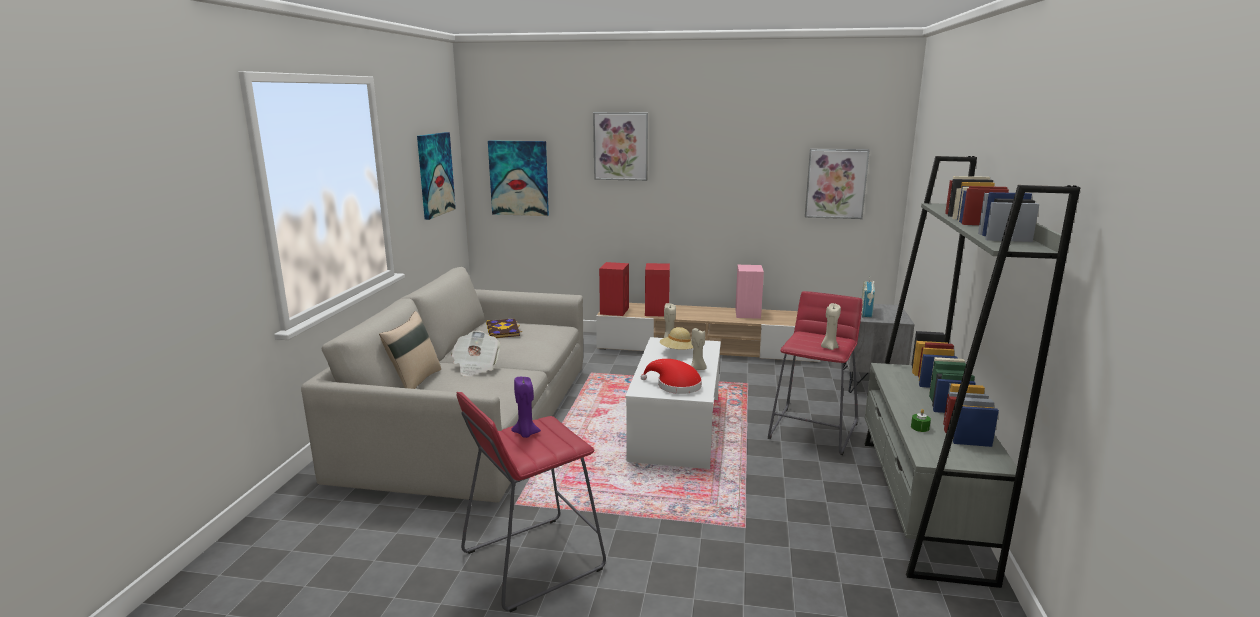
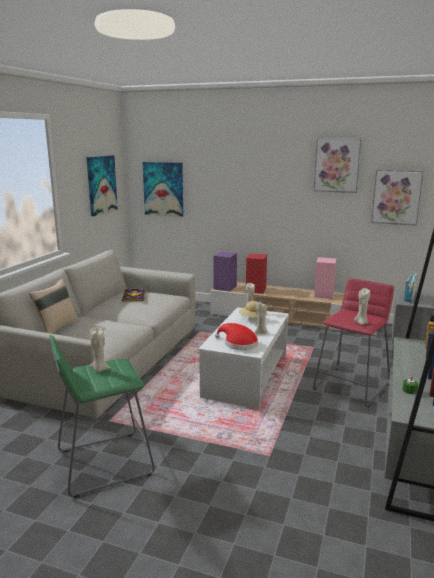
camera: 10 degrees right, 0 degrees up
newspaper [451,331,501,376] -> none
red stool [456,392,606,612] -> green stool [49,335,155,498]
purple candle [511,377,541,438] -> beige candle [90,327,110,372]
picture [593,112,648,181] -> picture moved to [314,138,362,193]
red speaker [599,262,629,316] -> purple speaker [213,252,237,292]

